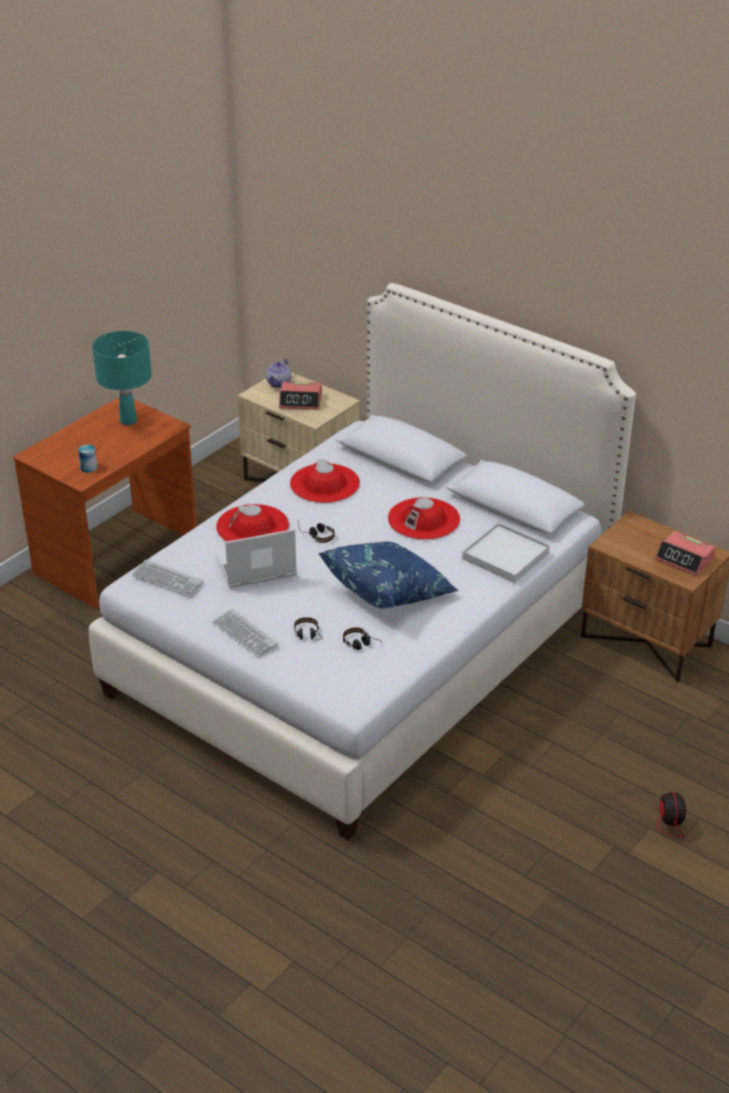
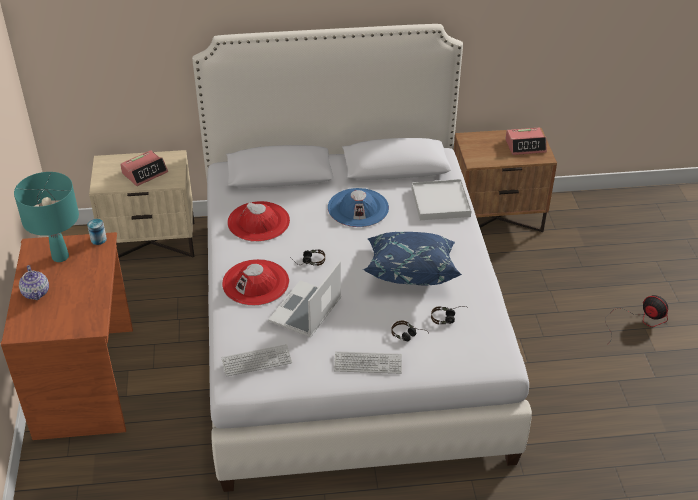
camera: 45 degrees left, 5 degrees up
can [78,444,98,473] -> can moved to [87,219,107,245]
teapot [266,359,291,388] -> teapot moved to [19,265,49,300]
red hat [388,497,460,540] -> blue hat [328,188,389,227]

